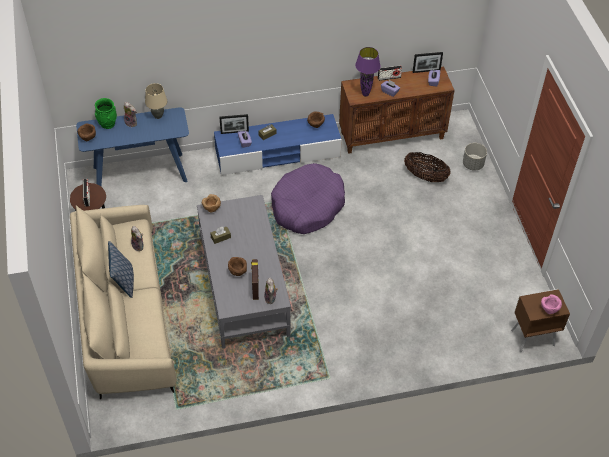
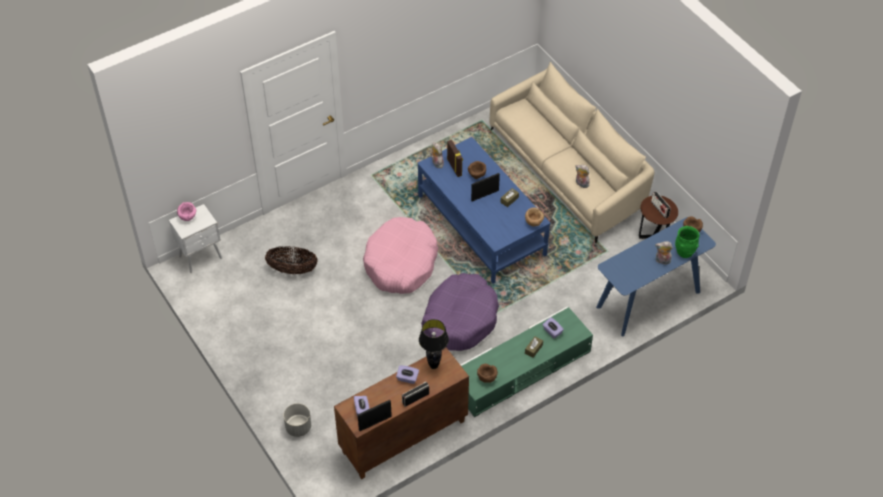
camera: 160 degrees right, 0 degrees up
pillow [108,241,134,298] -> none
beige table lamp [145,83,167,119] -> none
grey coffee table [197,195,291,349] -> blue coffee table [417,137,550,284]
blue tv stand [214,114,342,175] -> green tv stand [461,306,593,417]
picture frame [219,114,249,134] -> picture frame moved to [471,173,500,201]
purple table lamp [355,47,380,97] -> black table lamp [419,319,449,369]
basket [404,152,451,182] -> basket moved to [265,246,317,274]
brown nightstand [511,289,570,352] -> white nightstand [169,204,222,273]
none -> pink dog bed [363,217,438,294]

